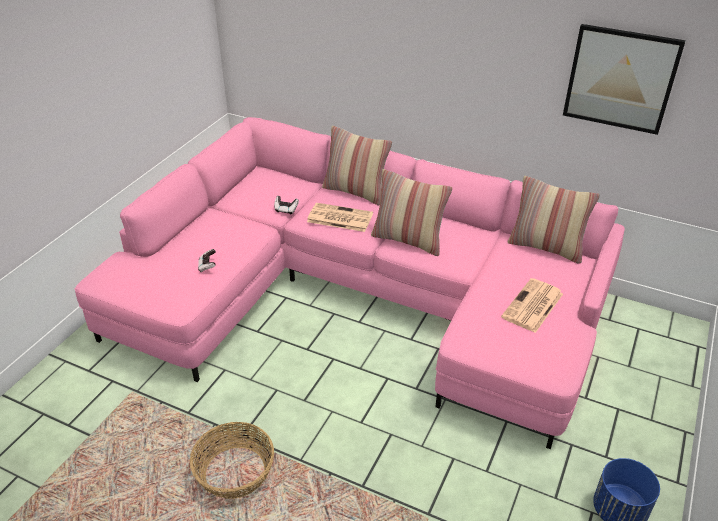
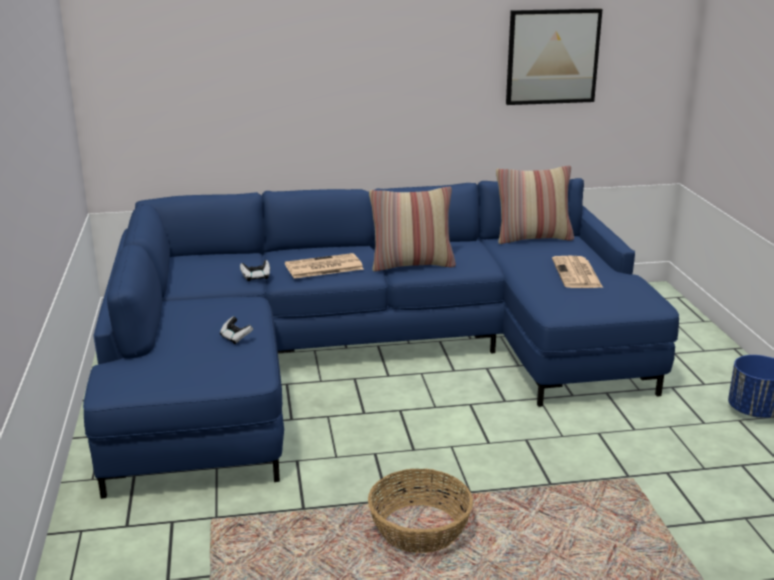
camera: 35 degrees left, 15 degrees down
pink sofa [74,117,625,449] -> blue sofa [83,178,679,499]
pillow [322,126,392,206] -> none

